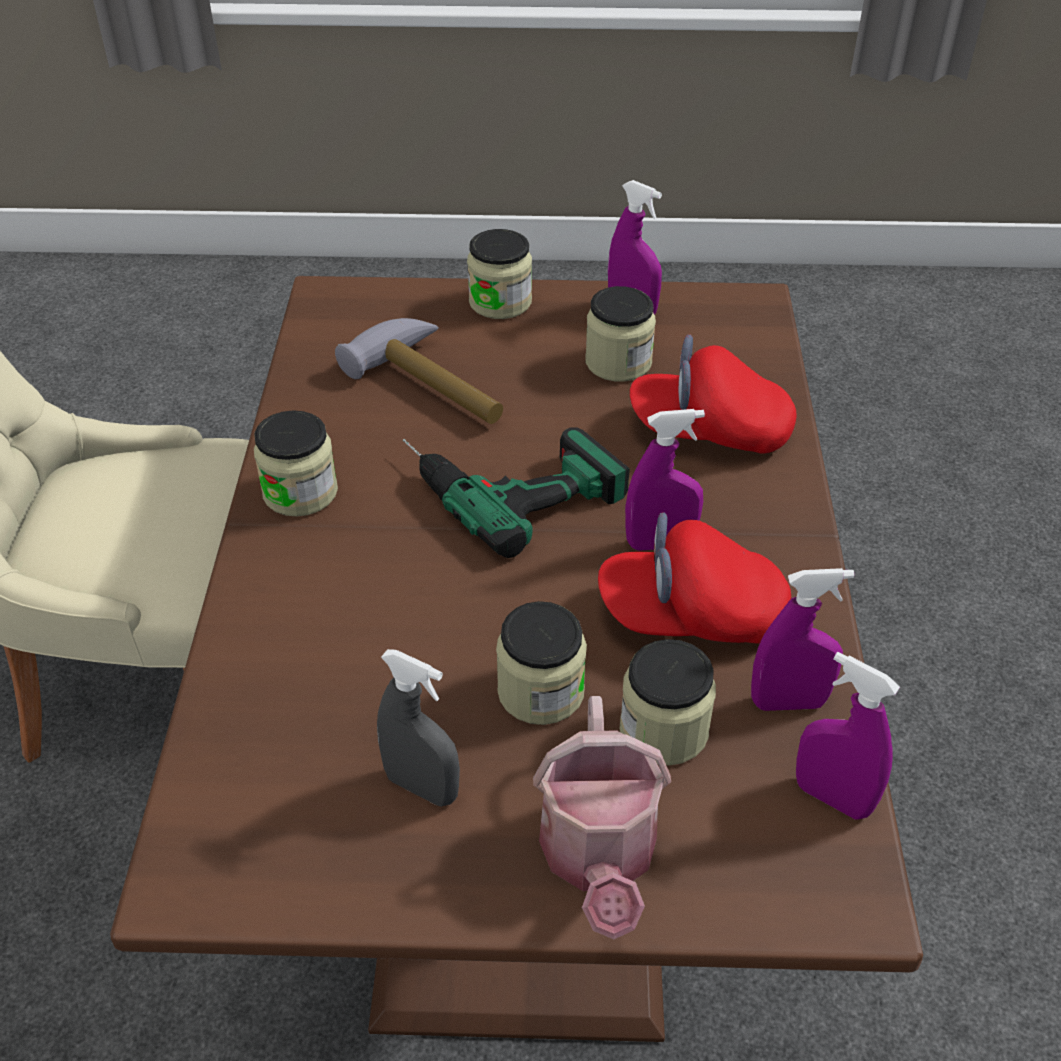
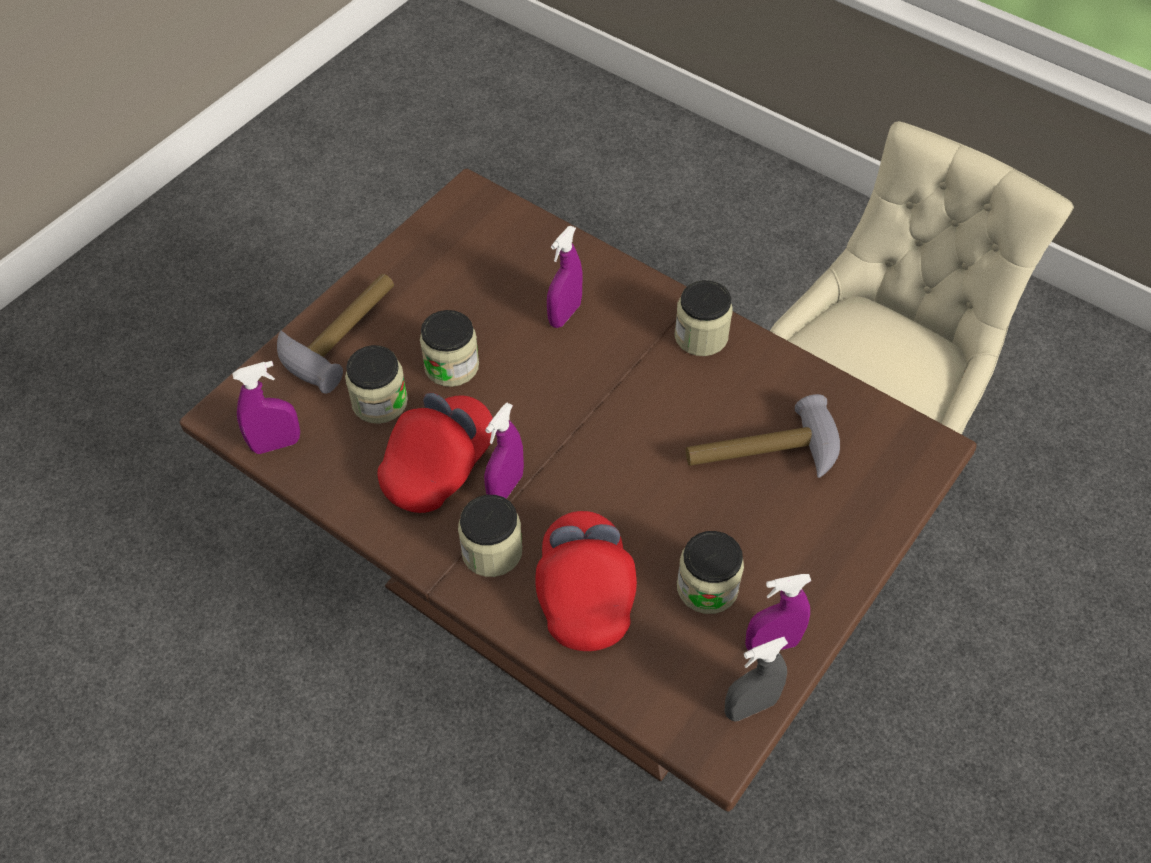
camera: 125 degrees right, 10 degrees up
grey spray bottle [377,649,460,807] -> grey spray bottle moved to [725,637,788,722]
power drill [403,427,630,558] -> none
jar [467,229,532,319] -> jar moved to [458,495,522,577]
watering can [533,696,671,939] -> hammer [277,274,394,394]
red cap [630,334,797,454] -> red cap turned 45 degrees counterclockwise [536,511,637,651]
purple spray bottle [751,568,854,711] -> purple spray bottle moved to [547,226,583,328]

